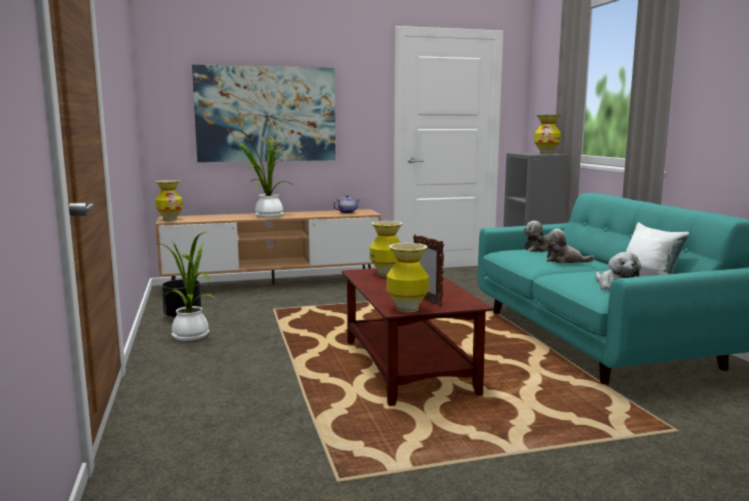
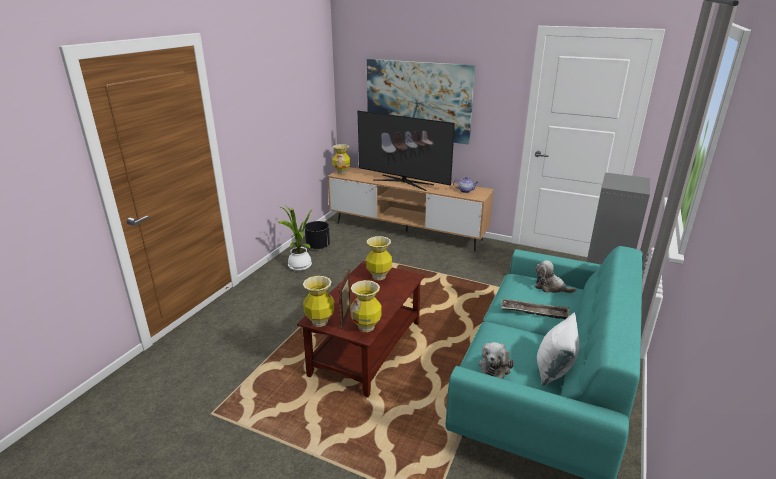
camera: 40 degrees right, 15 degrees up
potted plant [235,129,291,218] -> television [358,111,455,191]
vase [534,115,561,154] -> vase moved to [350,280,382,332]
plush toy [544,229,595,263] -> tray [501,299,570,319]

